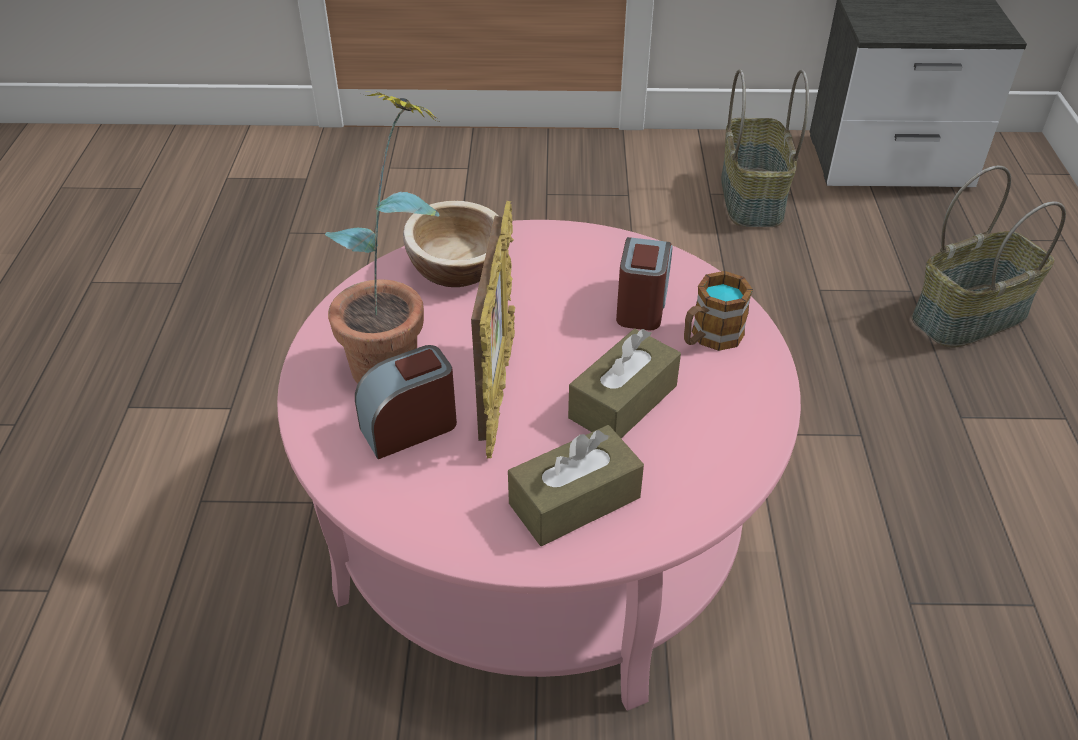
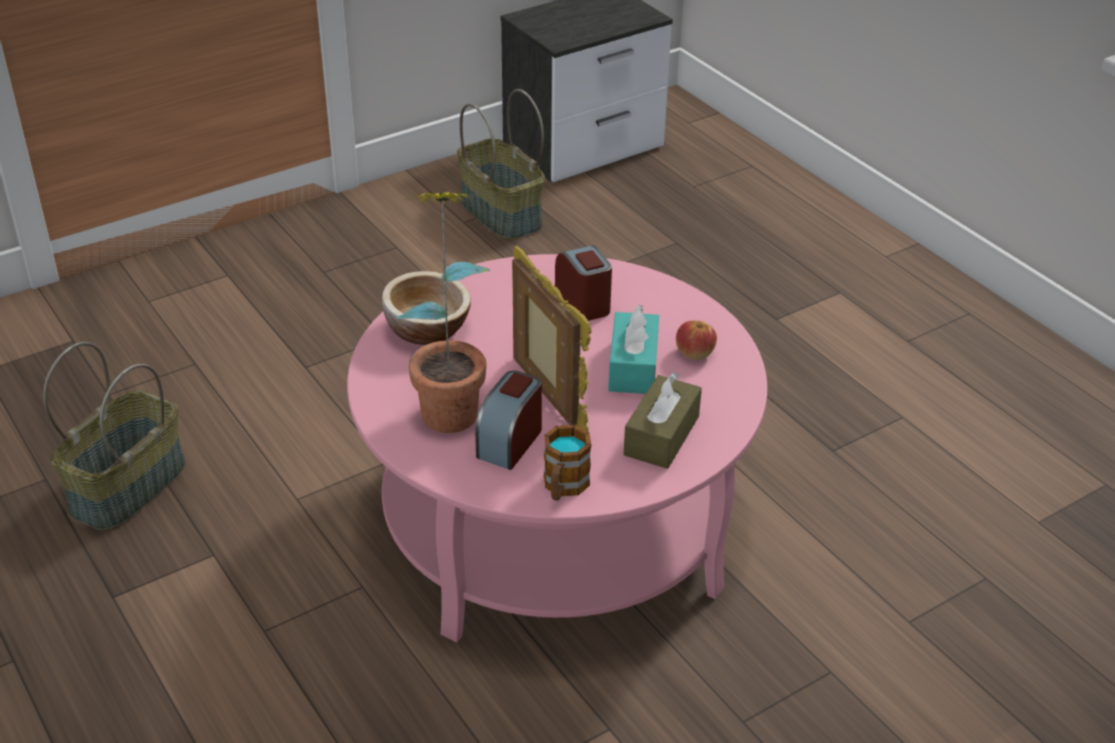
camera: 35 degrees left, 5 degrees down
brown tissue box [568,329,681,438] -> turquoise tissue box [608,304,659,394]
mug [684,271,753,351] -> mug moved to [544,425,591,500]
basket [912,165,1066,348] -> basket moved to [43,342,186,531]
none -> apple [676,320,717,360]

